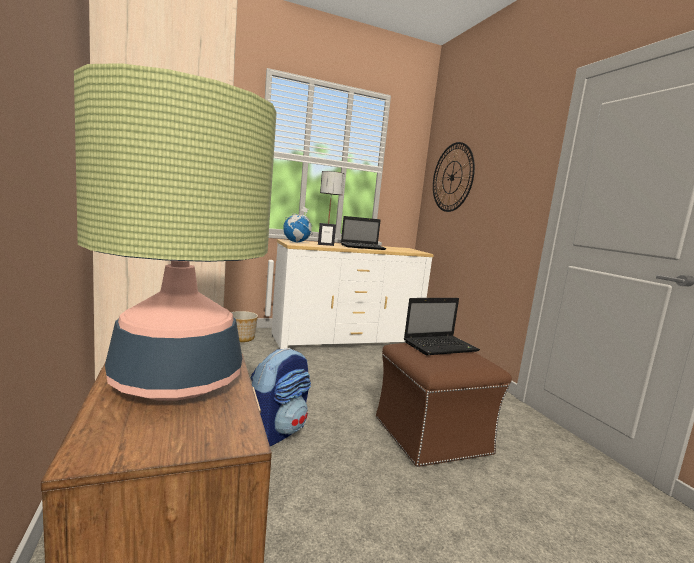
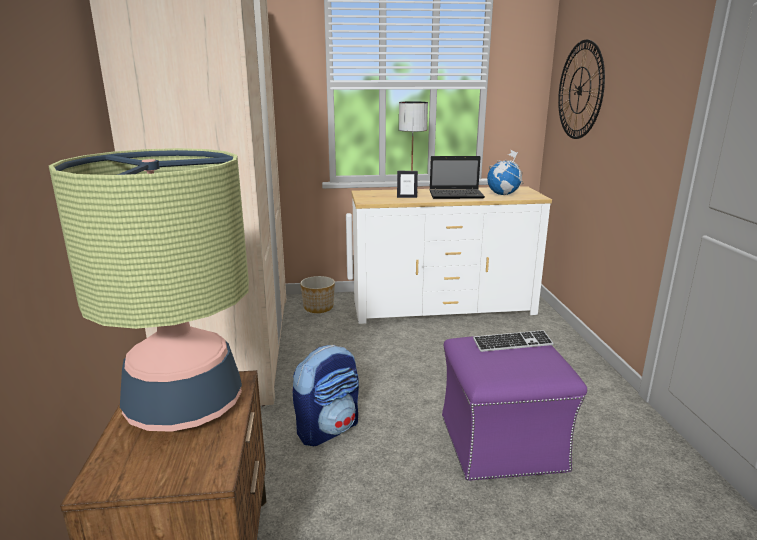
camera: 15 degrees right, 10 degrees up
globe [283,206,313,243] -> globe moved to [487,149,523,195]
brown ottoman [376,343,512,467] -> purple ottoman [442,336,587,481]
laptop [404,298,480,355] -> keyboard [473,330,554,352]

